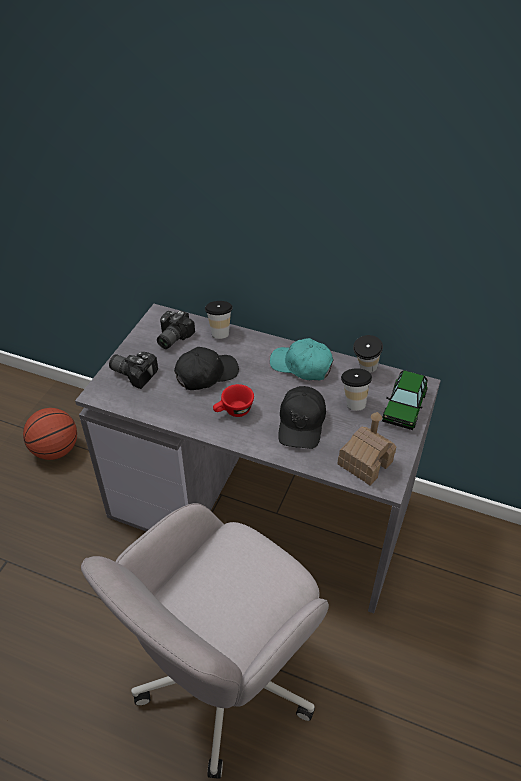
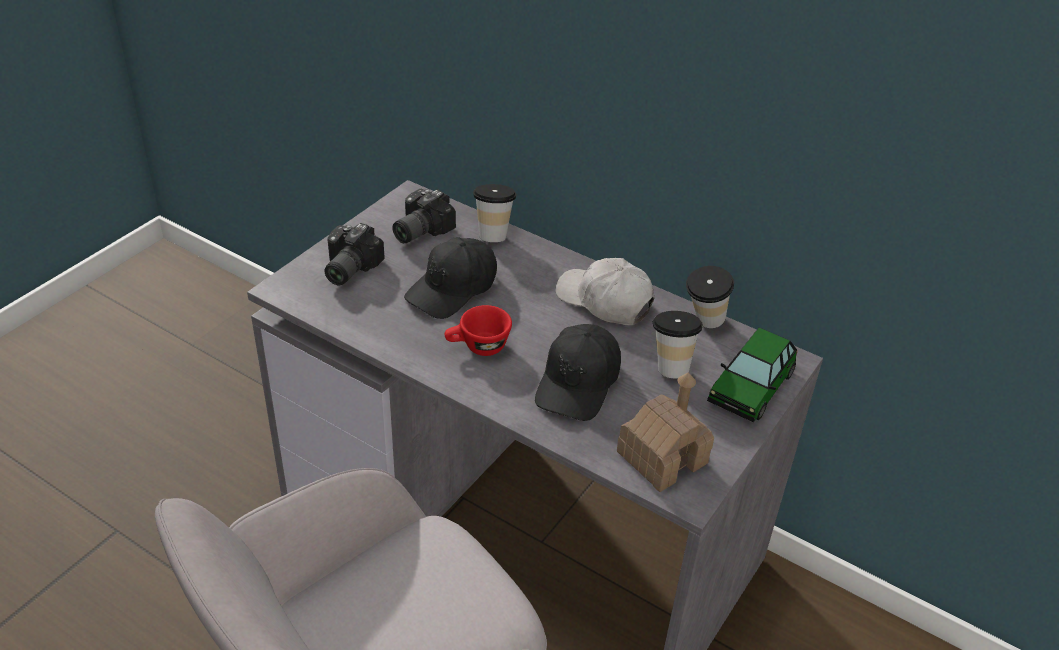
camera: 10 degrees right, 5 degrees down
basketball [23,408,77,460] -> none
camera [109,352,158,389] -> camera turned 105 degrees counterclockwise [324,223,385,285]
black cap [174,347,239,390] -> black cap turned 150 degrees clockwise [404,237,497,319]
turquoise cap [270,338,334,380] -> white cap [555,258,655,325]

